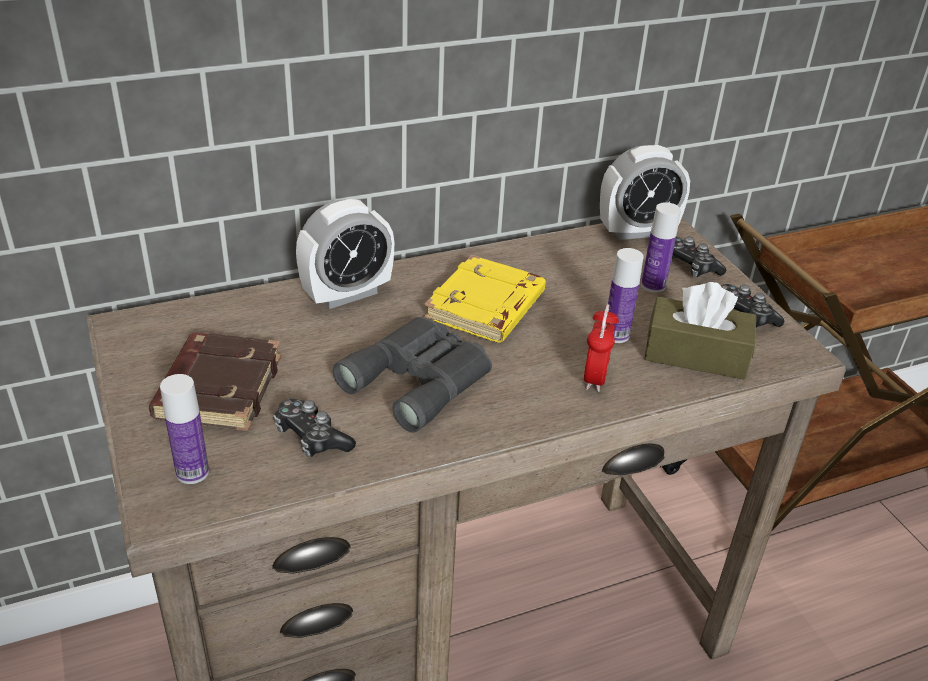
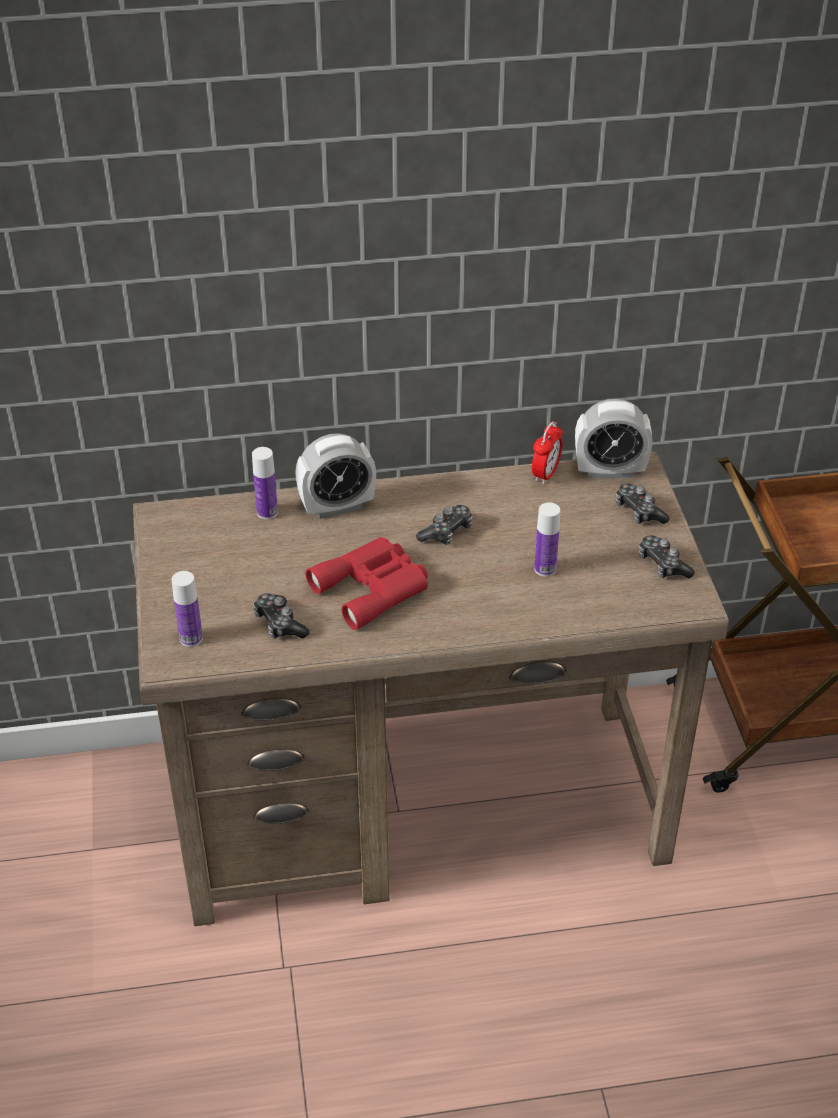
camera: 15 degrees right, 5 degrees up
brown book [149,332,281,431] -> none
grey binoculars [333,317,492,433] -> red binoculars [305,537,428,630]
yellow book [424,255,546,343] -> game controller [416,505,473,545]
alarm clock [584,304,619,392] -> alarm clock moved to [532,421,563,485]
bottle [641,202,681,293] -> bottle moved to [252,447,278,519]
brown tissue box [644,282,756,379] -> none

